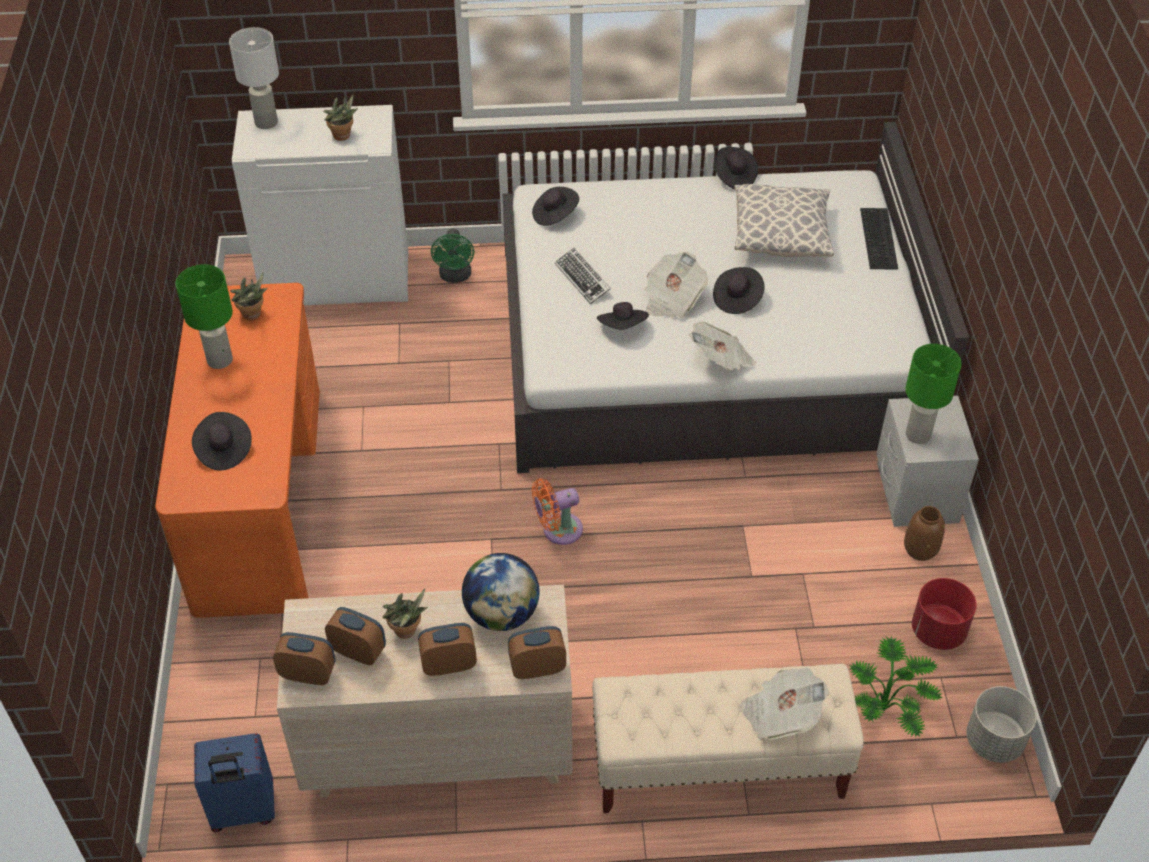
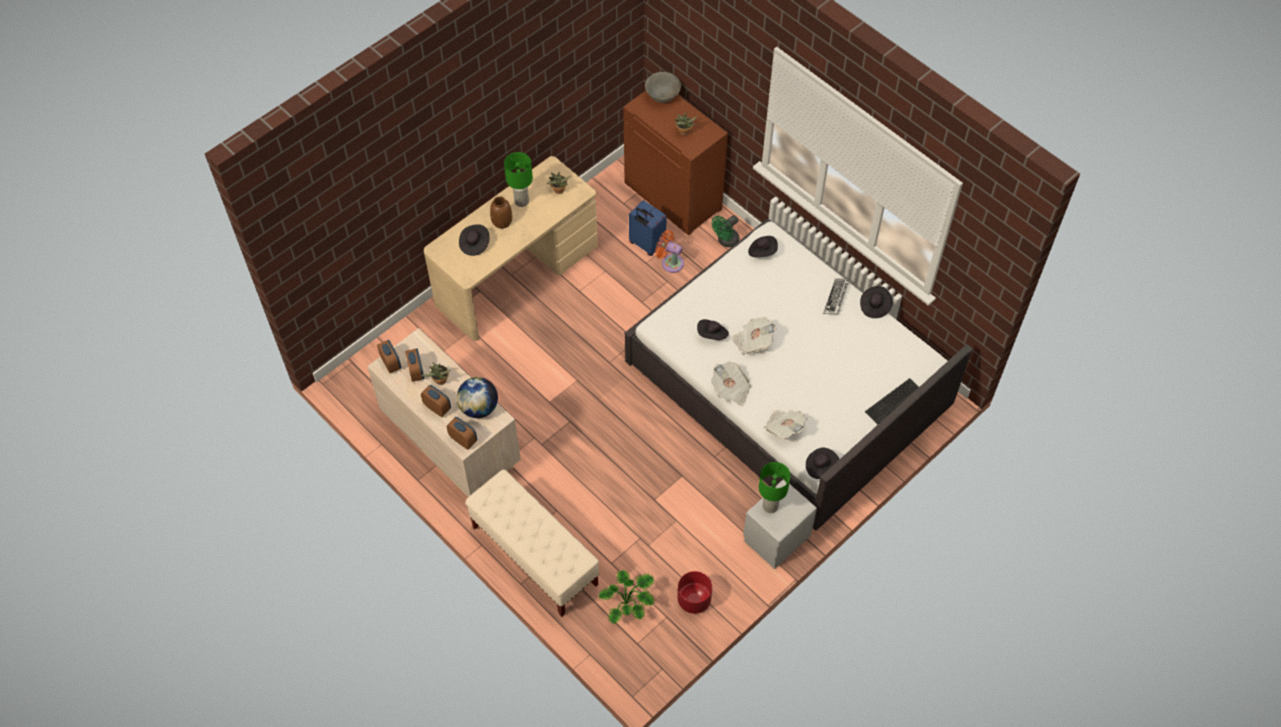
camera: 50 degrees right, 10 degrees up
orange desk [155,283,320,618] -> beige desk [424,156,598,341]
blue suitcase [194,733,275,832] -> blue suitcase moved to [629,200,667,256]
white table lamp [229,27,279,129] -> grey bowl [645,72,681,103]
white cabinet [232,105,408,305] -> brown cabinet [623,91,728,235]
orange fan [532,479,583,545] -> orange fan moved to [655,230,684,273]
keyboard [555,248,611,305] -> keyboard moved to [823,278,850,315]
black hat [713,267,764,314] -> black hat moved to [806,448,839,479]
pillow [734,184,834,257] -> none
newspaper [740,667,829,740] -> newspaper moved to [764,410,808,439]
brown vase [904,506,945,561] -> brown vase moved to [490,196,512,229]
grey planter [966,686,1037,763] -> none

